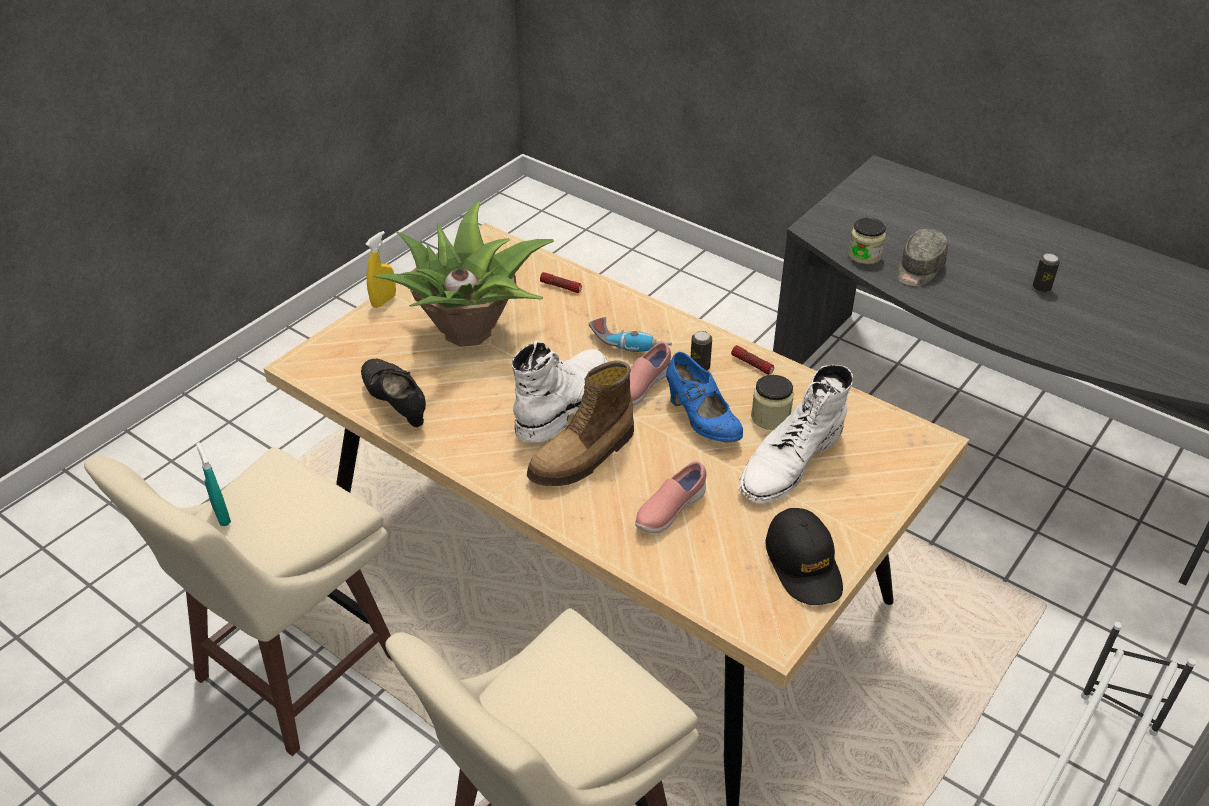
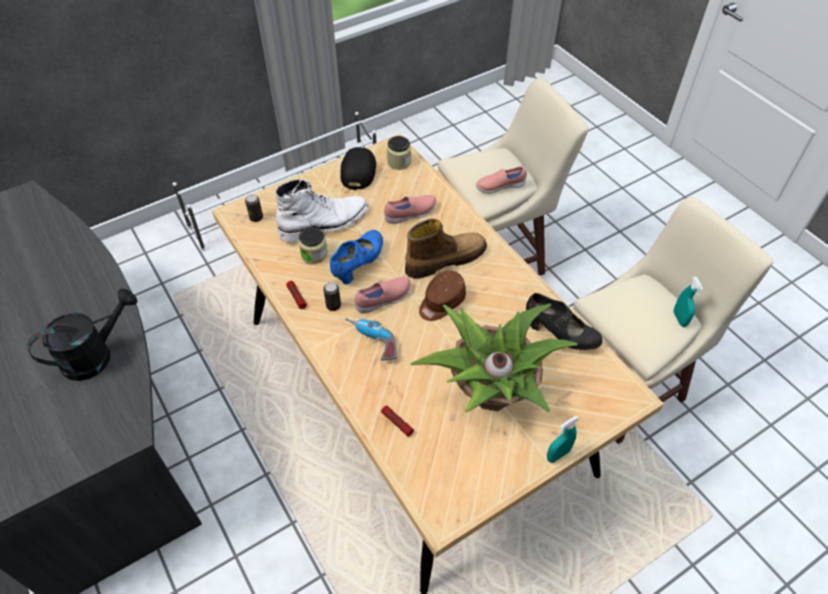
camera: 160 degrees left, 10 degrees up
black shoe [361,359,426,427] -> black shoe turned 45 degrees counterclockwise [526,293,603,350]
yellow spray bottle [365,231,396,308] -> turquoise spray bottle [547,416,579,463]
white boot [512,340,608,443] -> brown cap [419,271,466,321]
blue shoe [666,352,743,442] -> blue shoe turned 45 degrees clockwise [330,230,383,284]
jar [848,218,886,264] -> jar moved to [387,136,411,170]
grey cap [897,229,948,287] -> black watering can [27,289,137,381]
can [1033,253,1060,292] -> can moved to [245,195,263,222]
none -> pink shoe [476,166,527,194]

